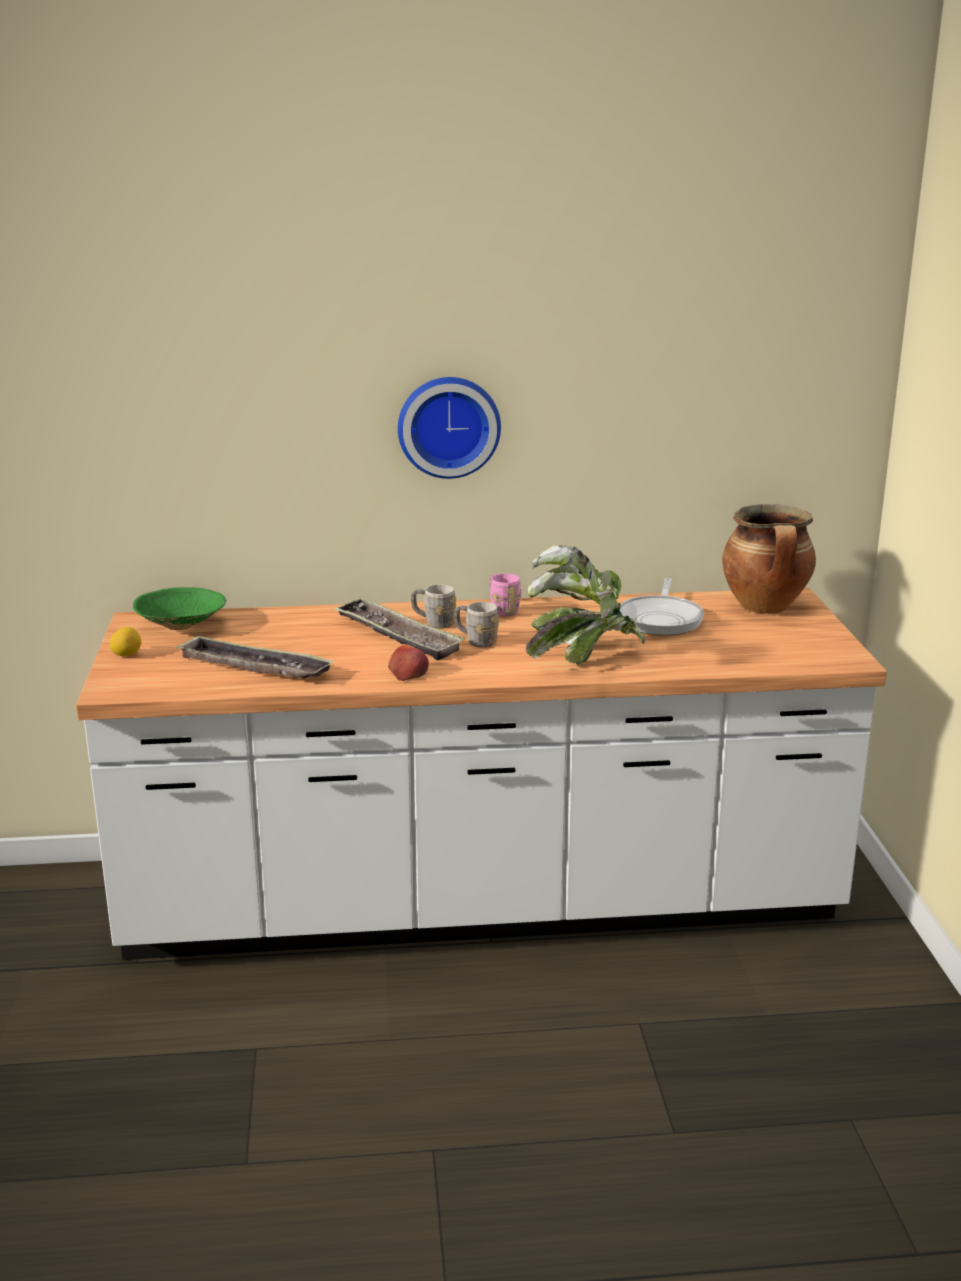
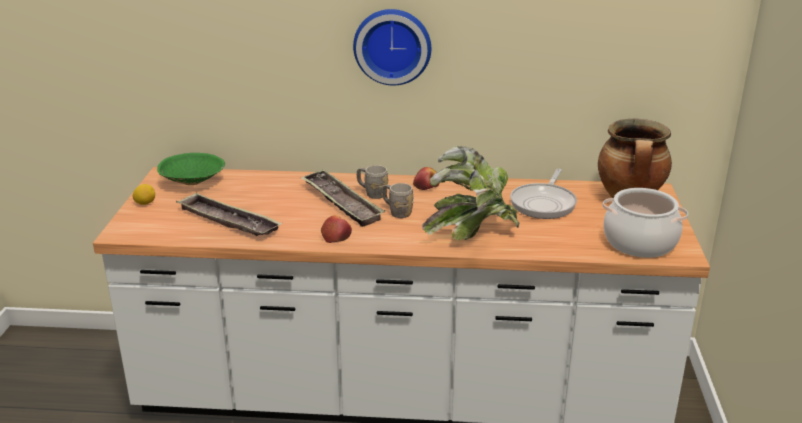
camera: 10 degrees right, 5 degrees up
pink mug [490,573,522,617] -> apple [413,167,440,190]
none -> cooking pot [603,188,688,258]

